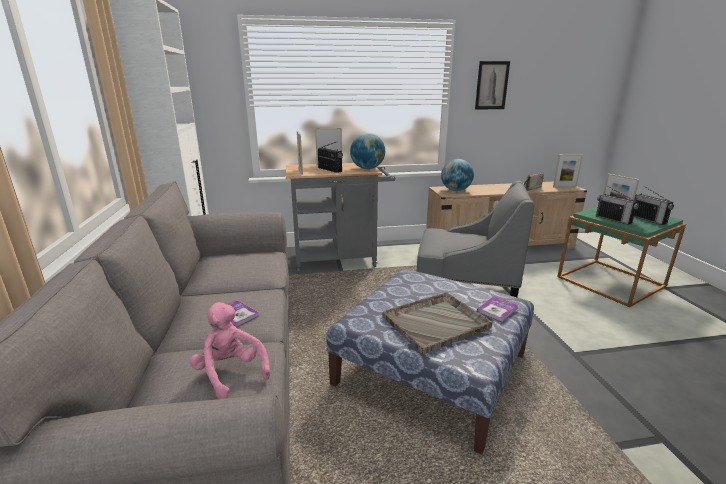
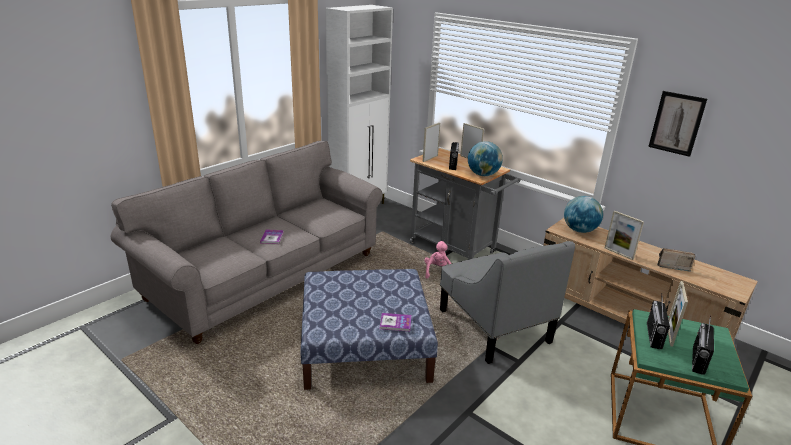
camera: 50 degrees right, 5 degrees up
pink plush toy [190,302,270,399] -> pink plush toy moved to [425,241,451,279]
grey tray [382,292,492,354] -> none
picture frame [553,154,583,187] -> picture frame moved to [605,211,644,260]

